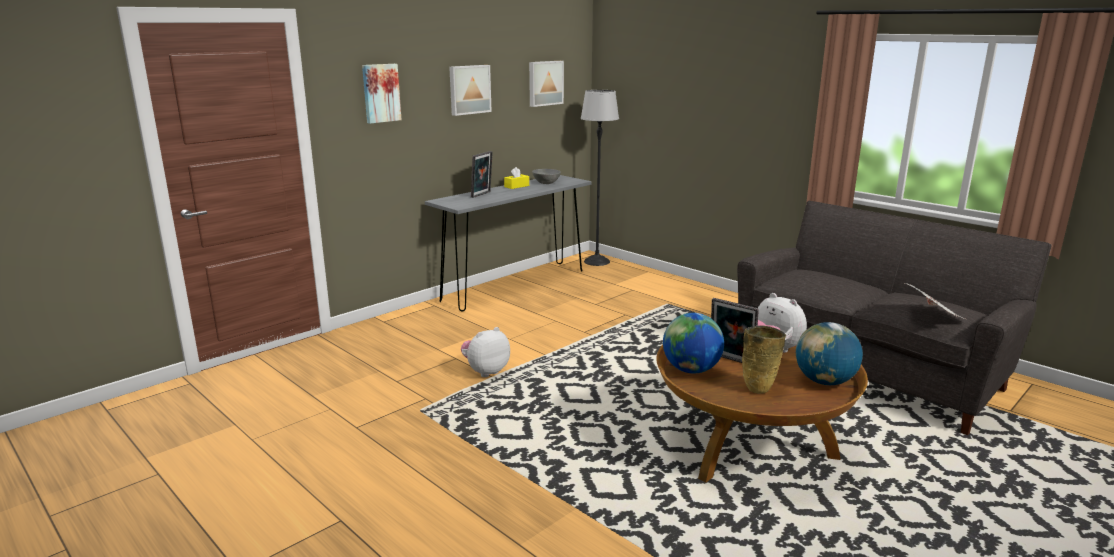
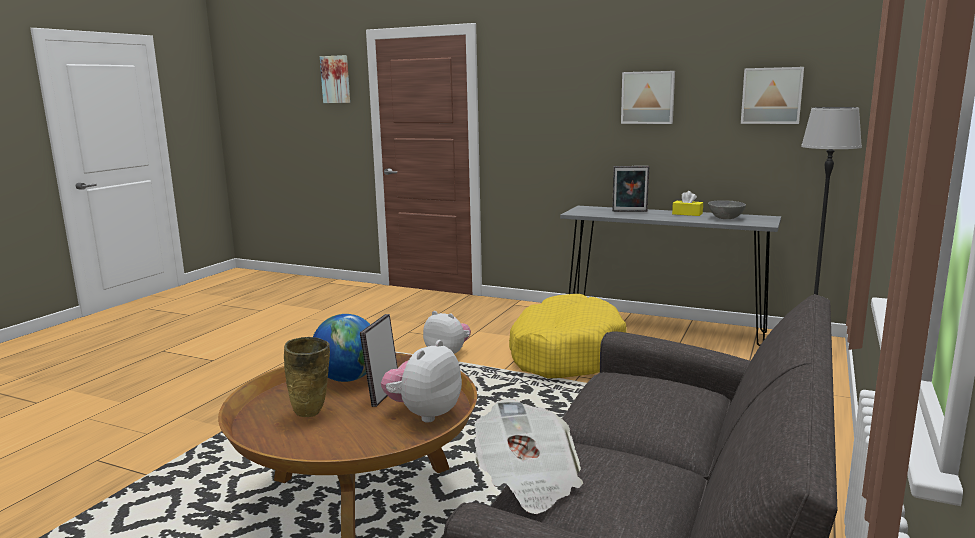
camera: 70 degrees right, 5 degrees down
picture [362,64,401,124] -> picture moved to [320,55,350,103]
globe [796,322,863,385] -> none
none -> yellow dog bed [509,294,627,378]

